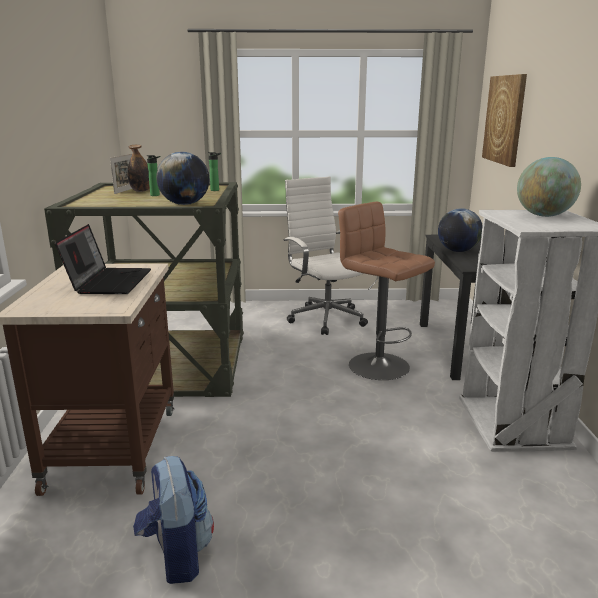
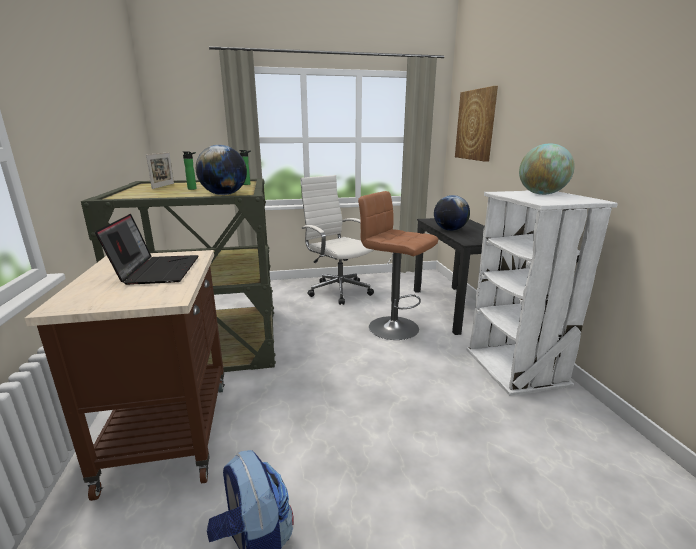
camera: 10 degrees left, 0 degrees up
bottle [128,145,150,192] -> none

